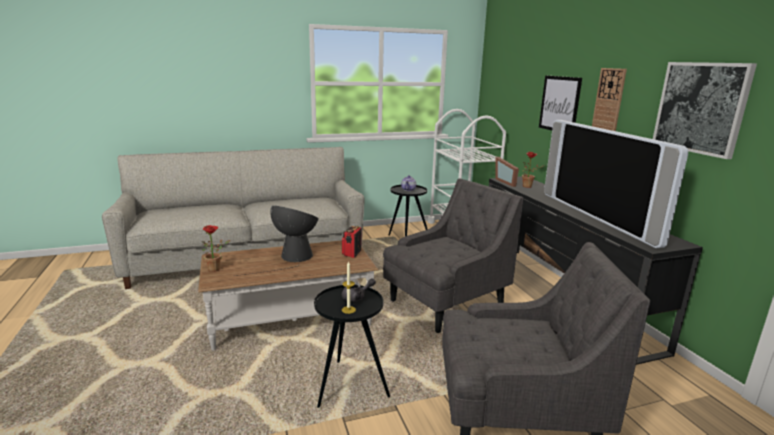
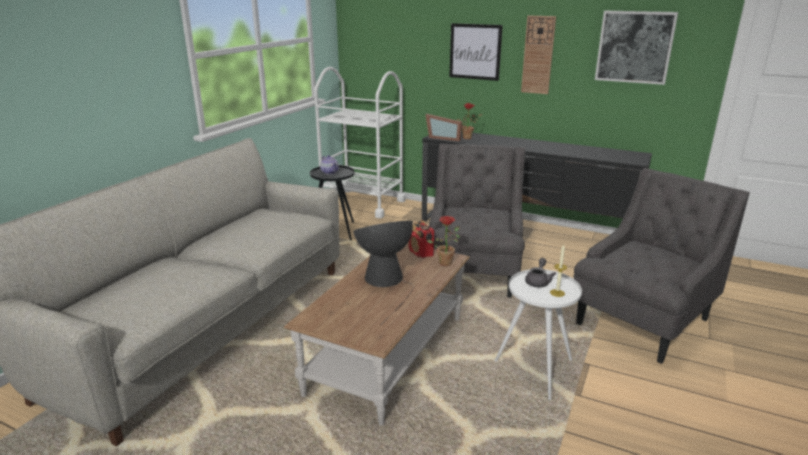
camera: 45 degrees left, 5 degrees up
potted plant [202,225,231,272] -> potted plant moved to [427,216,460,266]
black side table [314,285,390,408] -> white side table [495,269,582,400]
television [544,120,688,248] -> none

